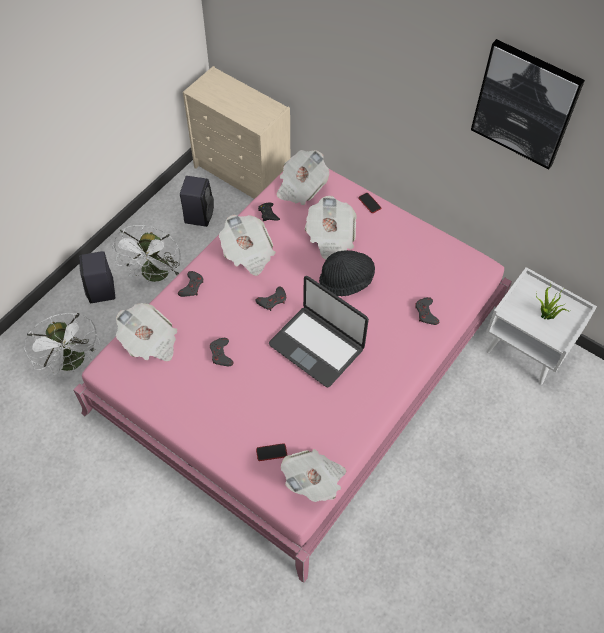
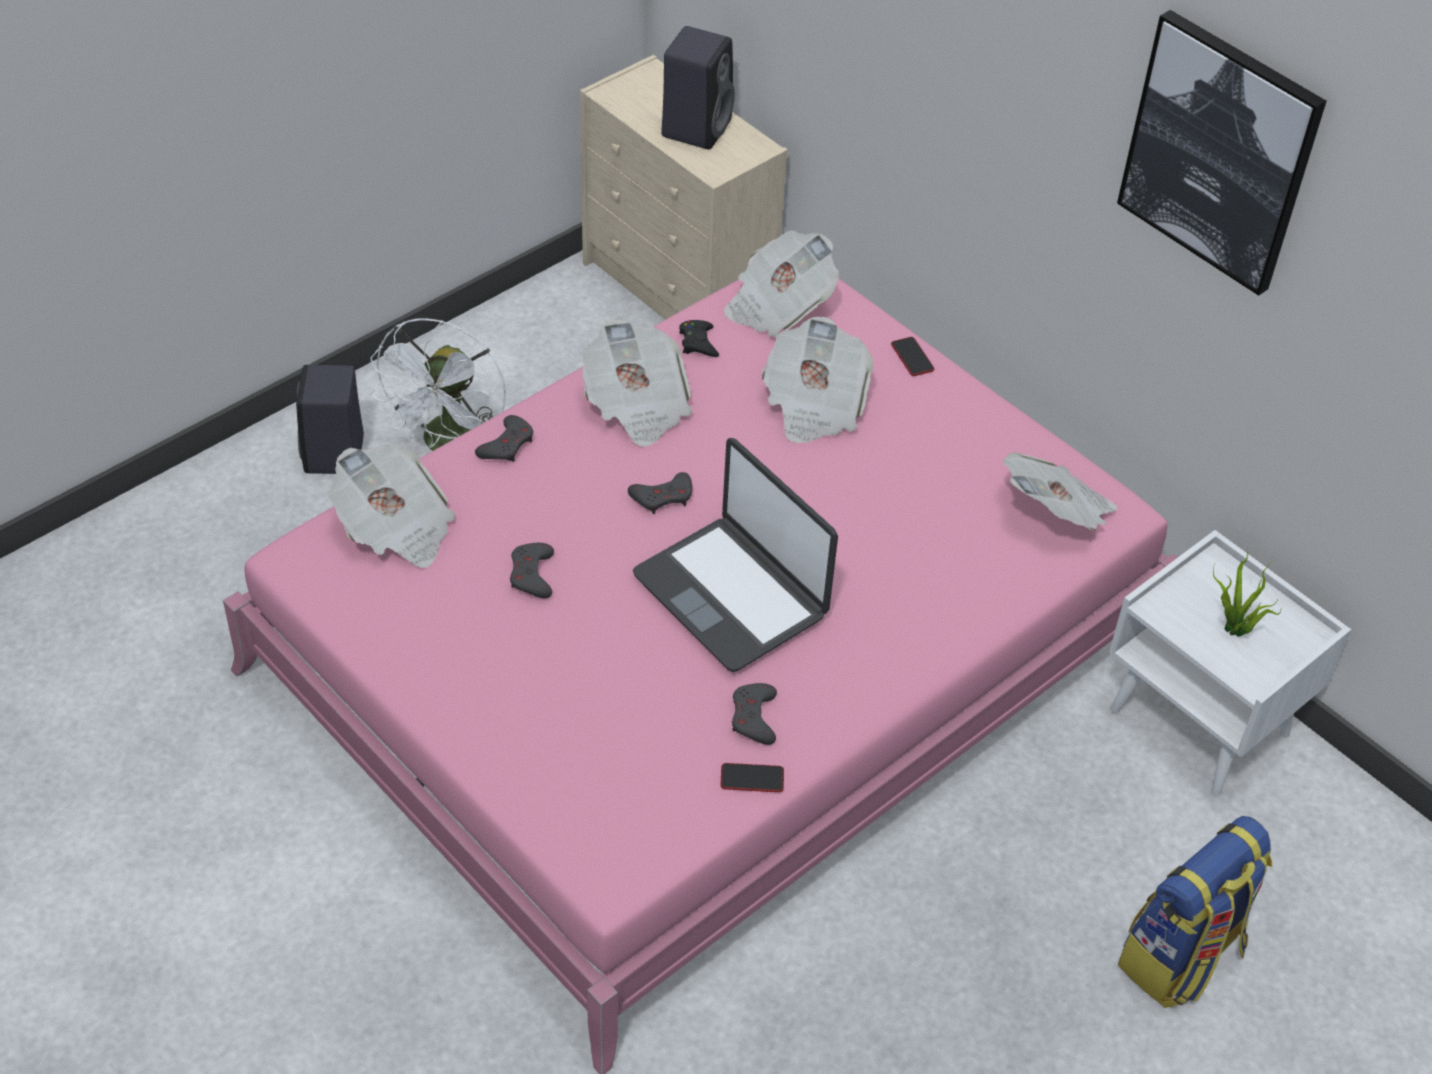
camera: 10 degrees right, 10 degrees down
white fan [24,313,100,378] -> none
black speaker [180,176,214,227] -> black speaker moved to [661,26,735,149]
phone [256,443,287,461] -> phone moved to [720,763,784,792]
newspaper [281,449,346,502] -> newspaper moved to [1004,452,1117,530]
black hat [319,250,375,296] -> none
grey game controller [415,297,439,325] -> grey game controller moved to [732,683,777,745]
none -> backpack [1118,816,1272,1008]

